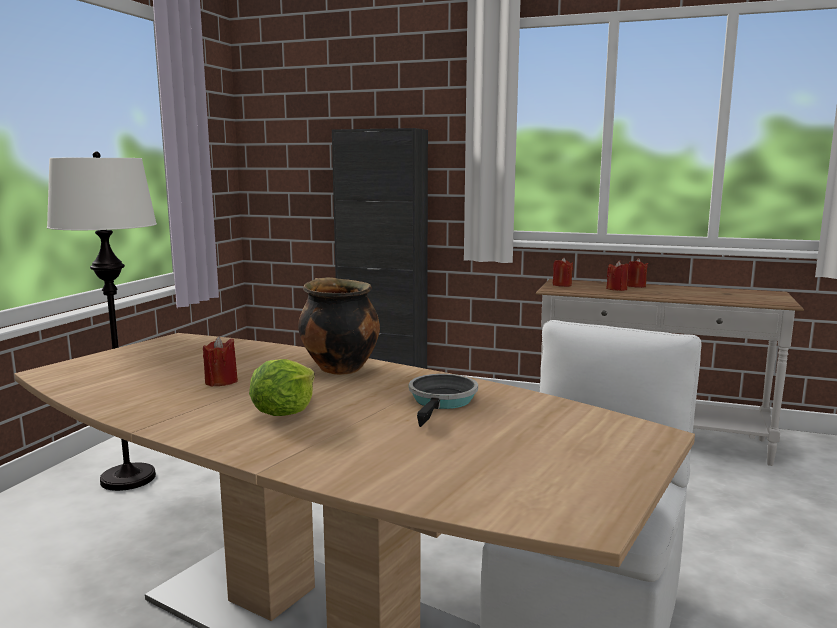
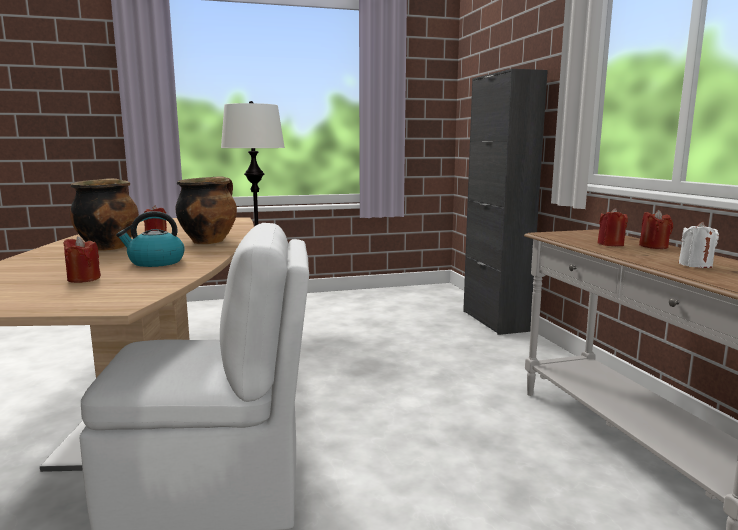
camera: 55 degrees right, 0 degrees up
lettuce [249,359,315,416] -> cooking pot [70,178,139,251]
frying pan [409,374,478,427] -> kettle [116,211,185,267]
red candle [552,258,573,287] -> red candle moved to [63,236,101,283]
none -> white candle [679,222,719,268]

